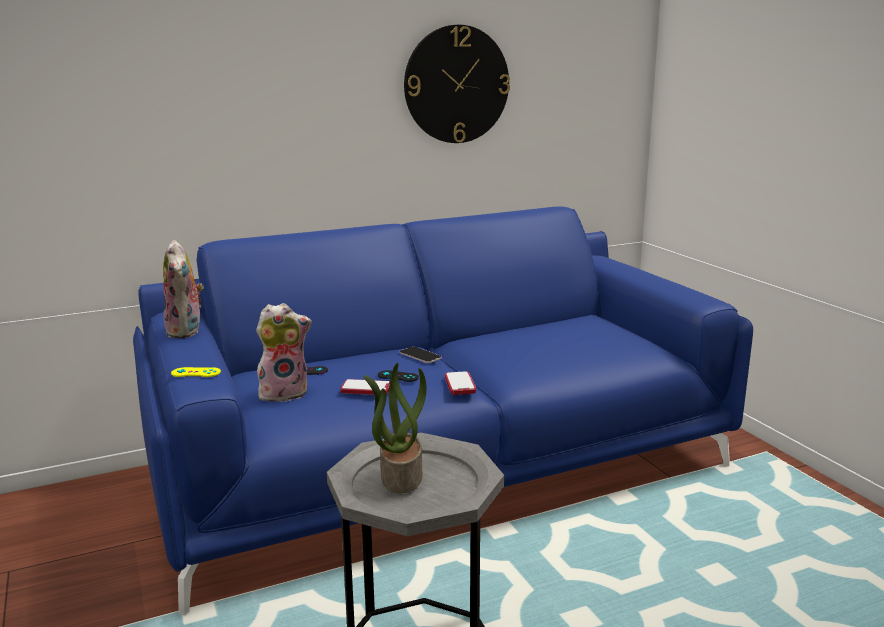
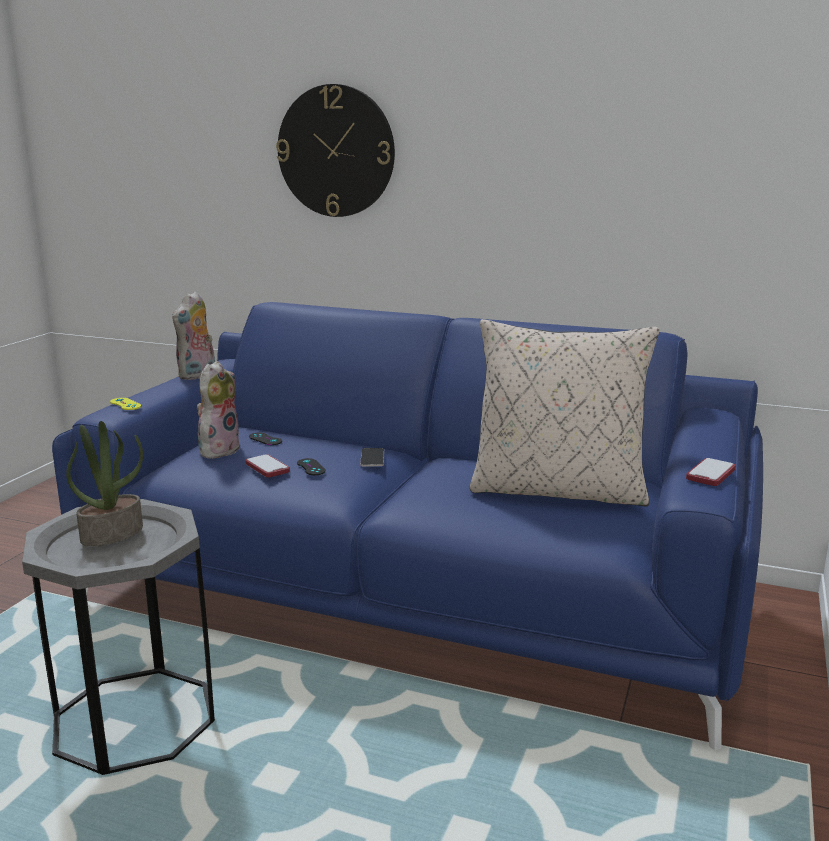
camera: 45 degrees right, 0 degrees up
plush toy [256,303,312,402] -> plush toy turned 90 degrees counterclockwise [197,361,240,459]
wall clock [404,25,510,143] -> wall clock moved to [276,84,395,217]
phone [445,371,476,395] -> phone moved to [686,458,736,486]
none -> beige pillow [470,319,659,506]

